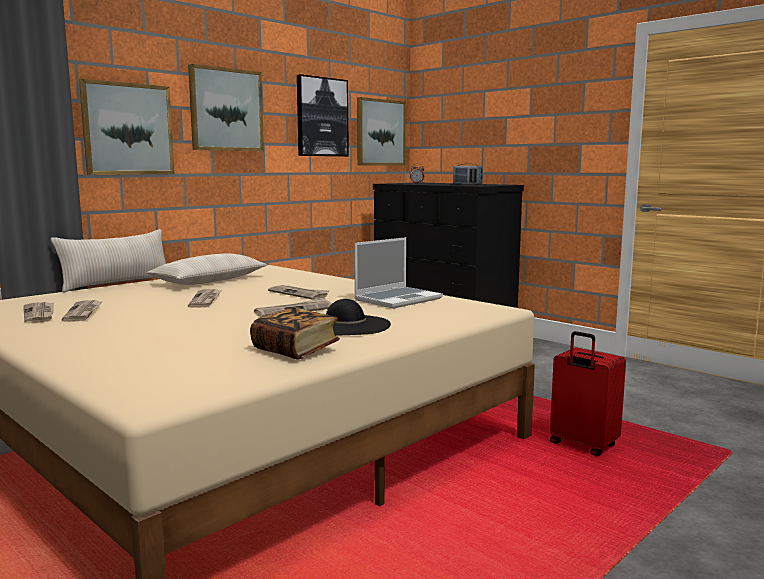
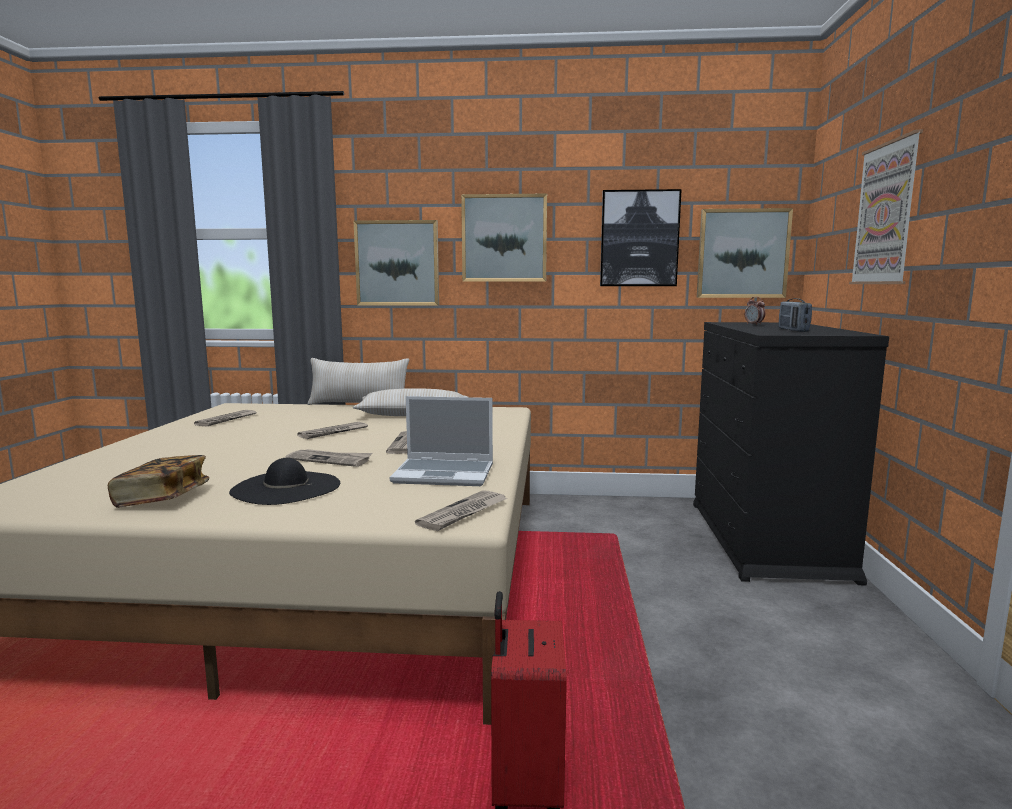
camera: 50 degrees right, 0 degrees up
newspaper [61,300,102,322] -> newspaper moved to [415,490,507,531]
none -> picture [849,129,923,284]

